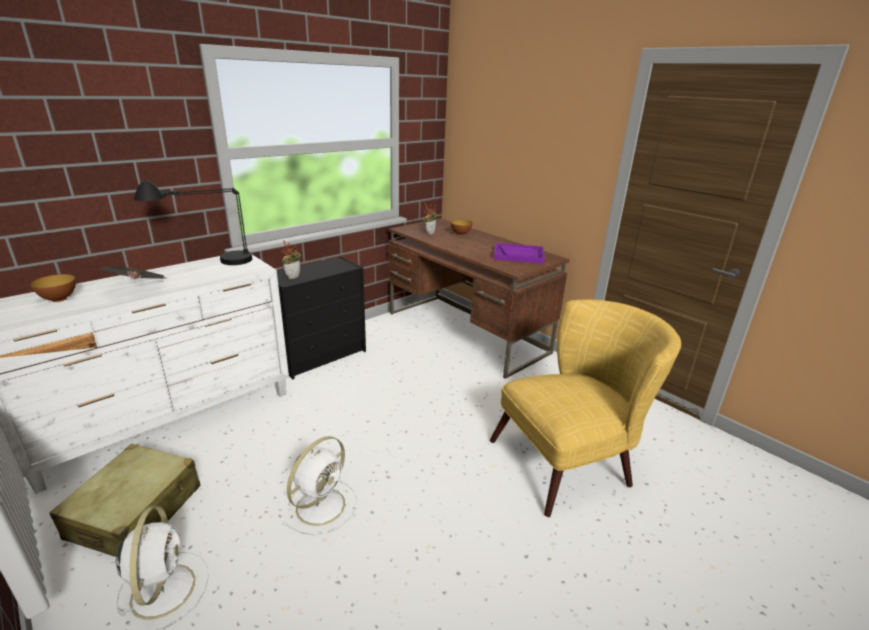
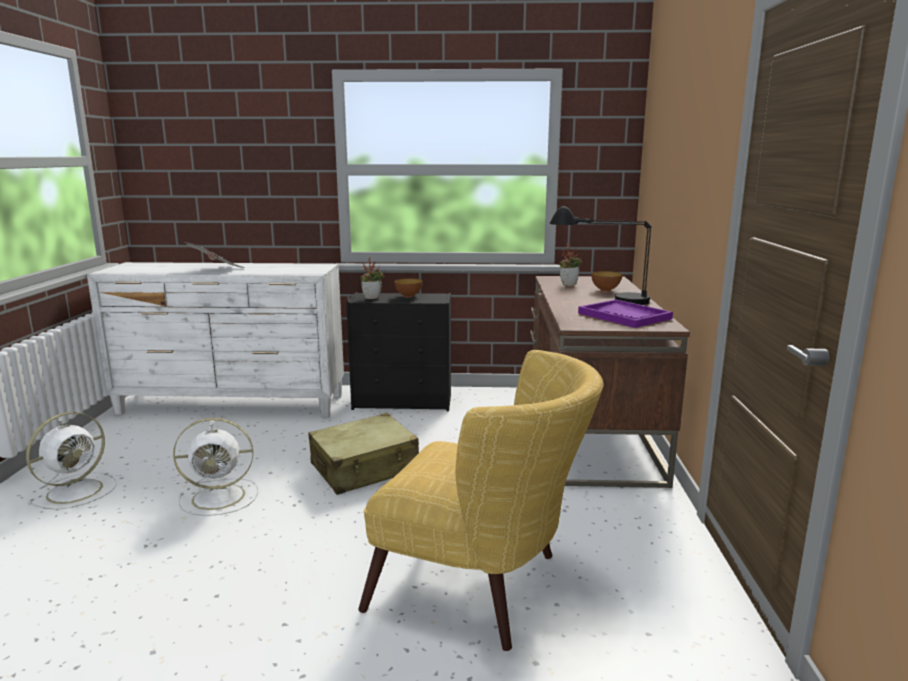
camera: 45 degrees right, 10 degrees down
bowl [30,274,76,302] -> bowl moved to [394,278,423,298]
beige suitcase [49,444,201,557] -> beige suitcase moved to [308,413,419,495]
black table lamp [134,181,252,265] -> black table lamp moved to [550,206,652,305]

